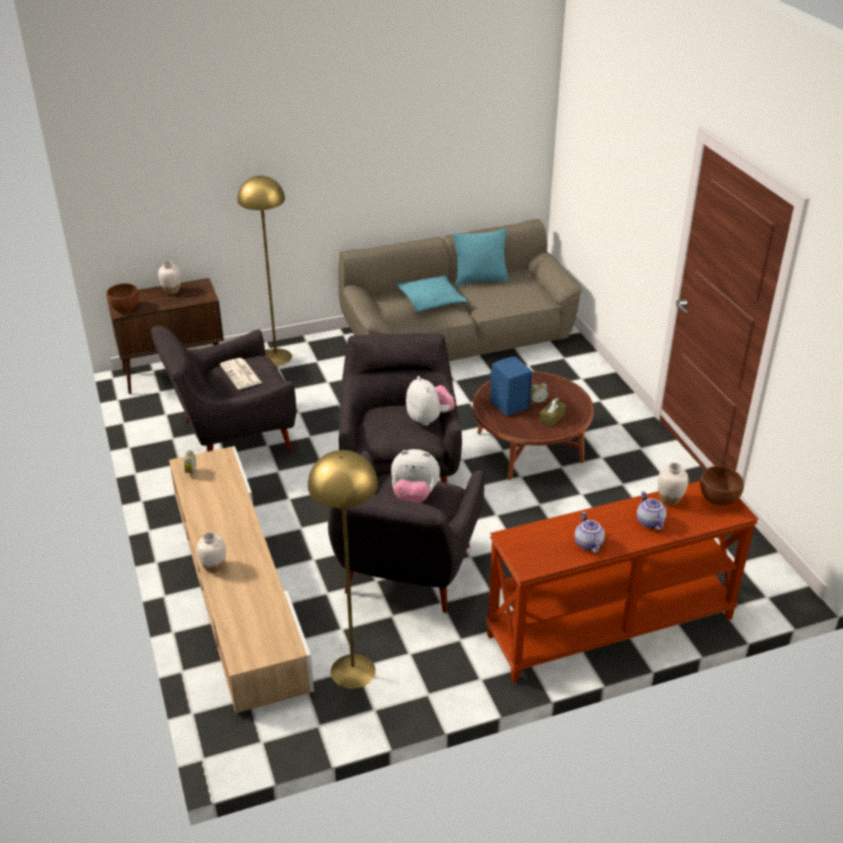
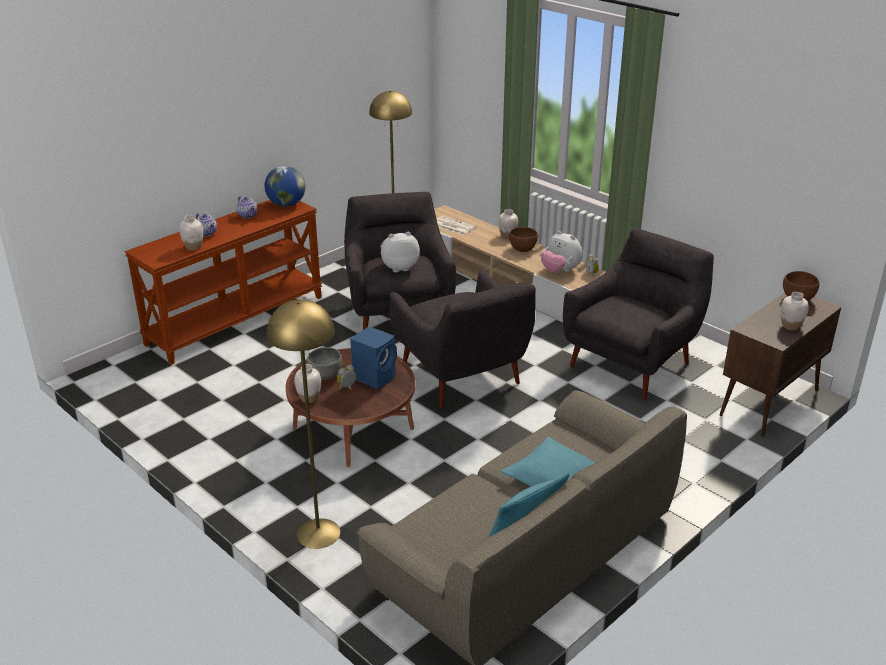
camera: 155 degrees right, 5 degrees down
newspaper [220,358,262,389] -> newspaper moved to [437,216,476,235]
yellow floor lamp [238,176,292,366] -> yellow floor lamp moved to [267,299,340,549]
plush toy [406,376,455,426] -> plush toy moved to [541,231,582,273]
brown tissue box [539,398,566,427] -> grey bowl [307,347,342,380]
brown bowl [700,466,744,506] -> brown bowl moved to [509,227,538,252]
none -> globe [265,166,305,207]
none -> white vase [294,364,321,403]

